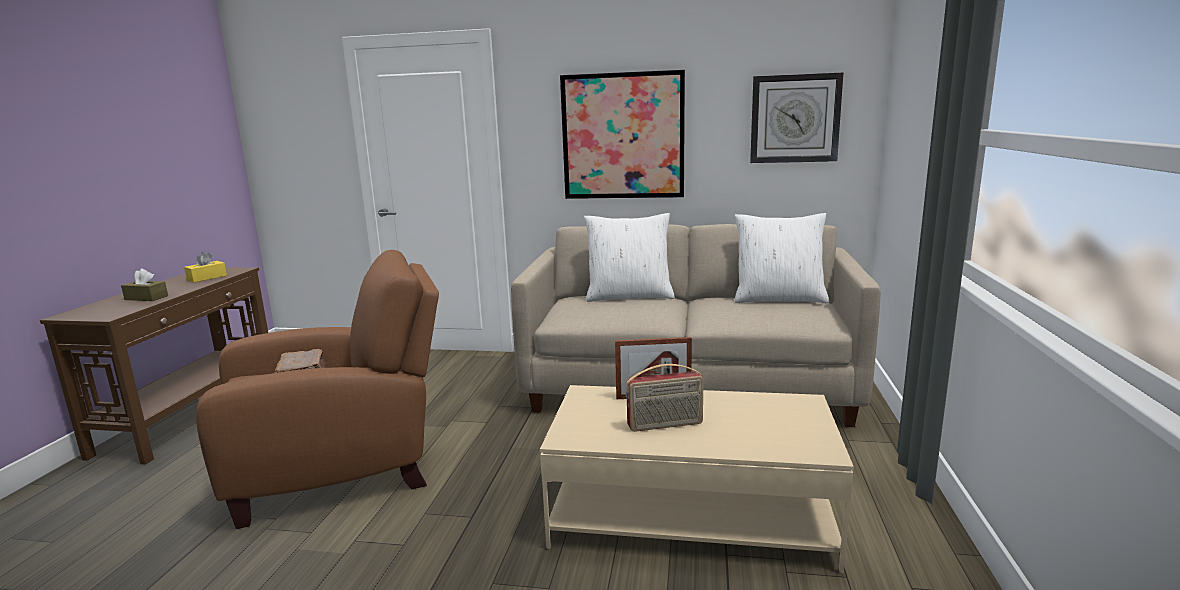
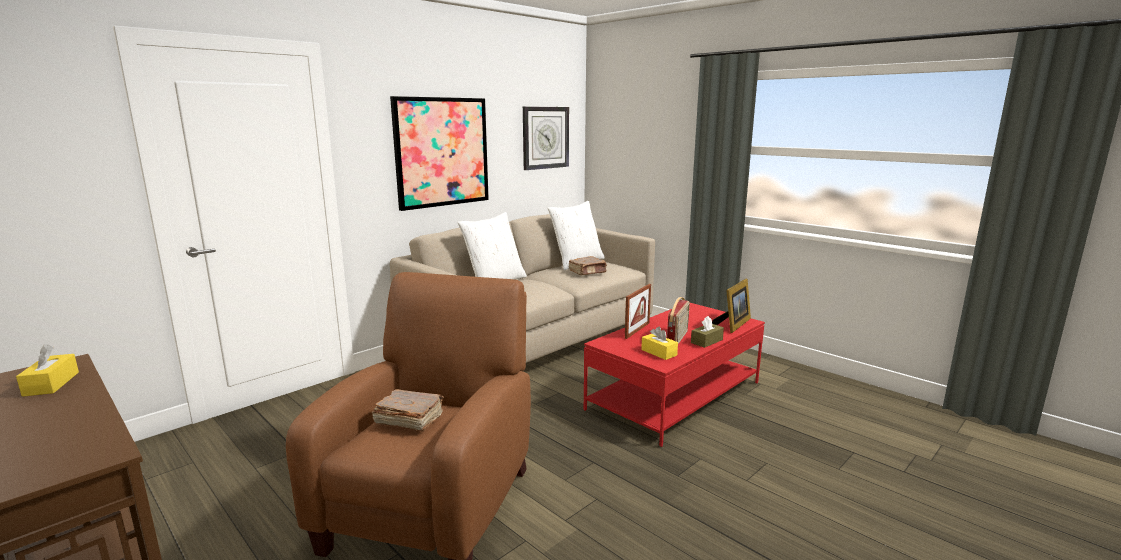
camera: 55 degrees left, 0 degrees up
brown tissue box [121,269,168,301] -> brown tissue box moved to [691,316,724,348]
beige coffee table [540,385,854,573] -> red coffee table [584,302,765,447]
none -> brown book [568,256,607,275]
none -> yellow tissue box [641,327,678,360]
none -> picture frame [712,279,751,333]

